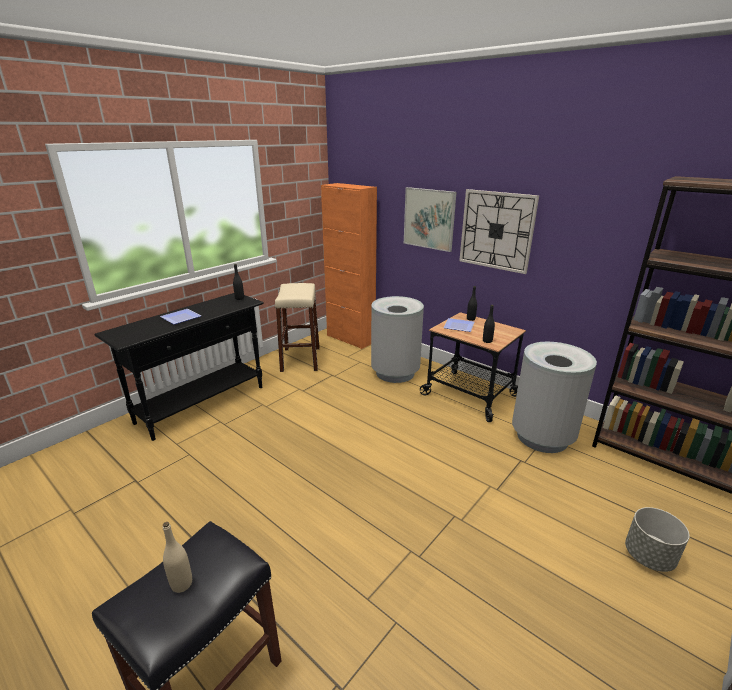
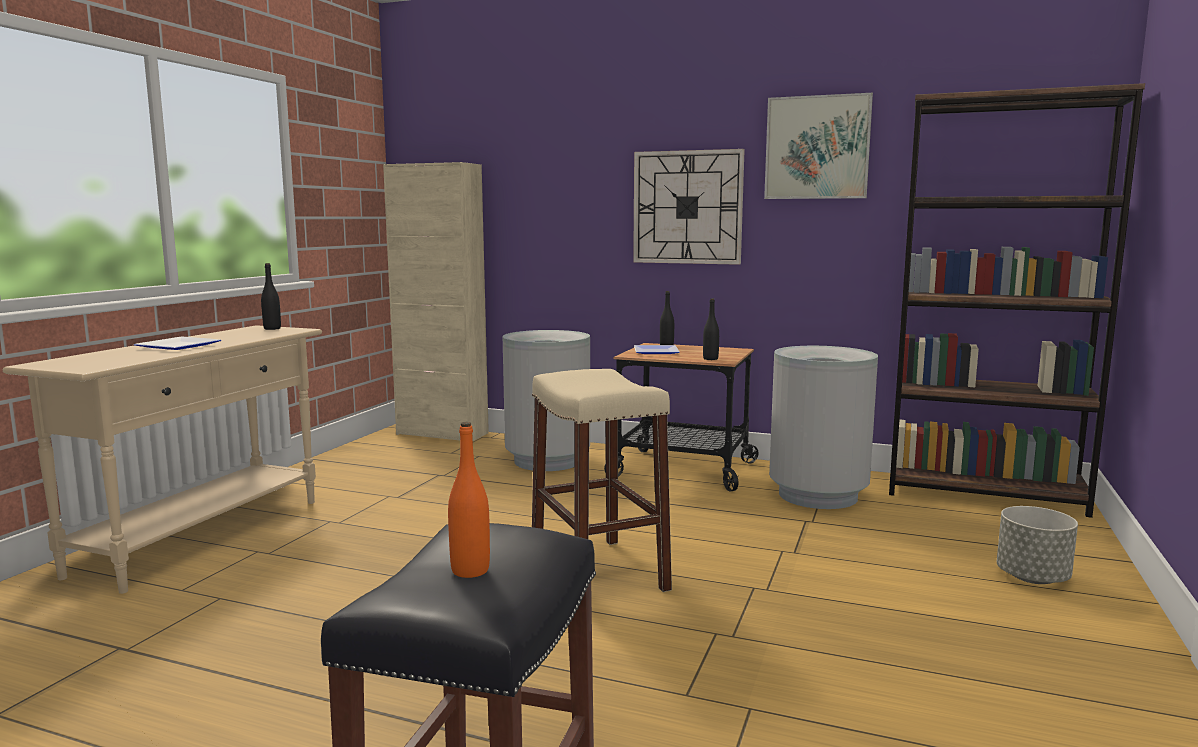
camera: 20 degrees left, 15 degrees down
black console table [94,293,264,441] -> beige console table [3,325,322,594]
beige bottle [163,522,192,593] -> orange bottle [448,422,490,578]
beige stool [275,283,320,372] -> beige stool moved to [532,369,672,592]
orange cabinet [321,183,377,349] -> beige cabinet [383,162,489,441]
picture [404,187,457,252] -> picture moved to [764,93,873,199]

